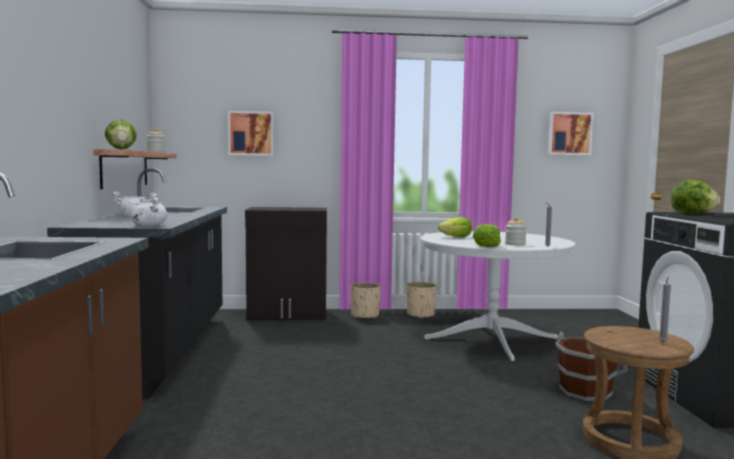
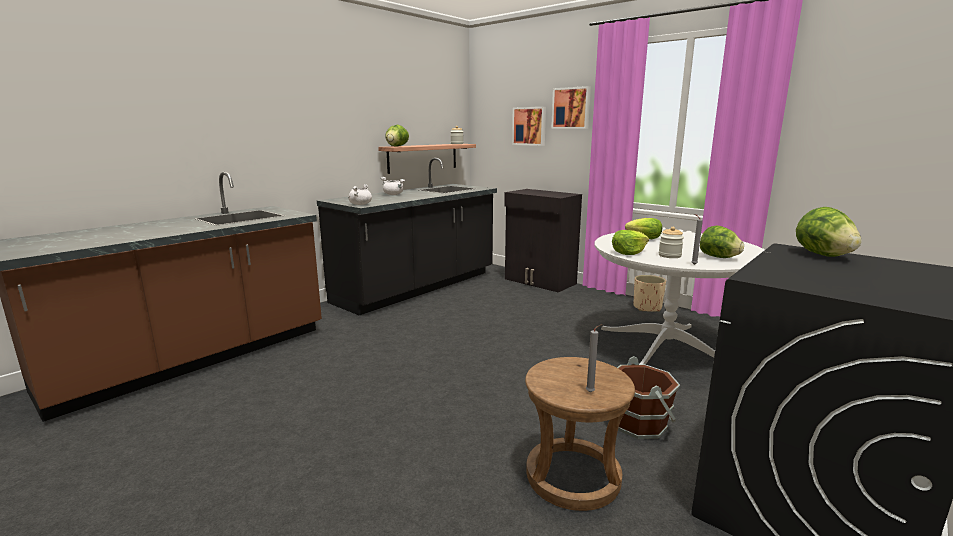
camera: 45 degrees right, 10 degrees up
beige planter [350,282,381,319] -> none
picture [548,112,593,155] -> picture moved to [551,86,591,129]
none -> lettuce [700,226,744,258]

